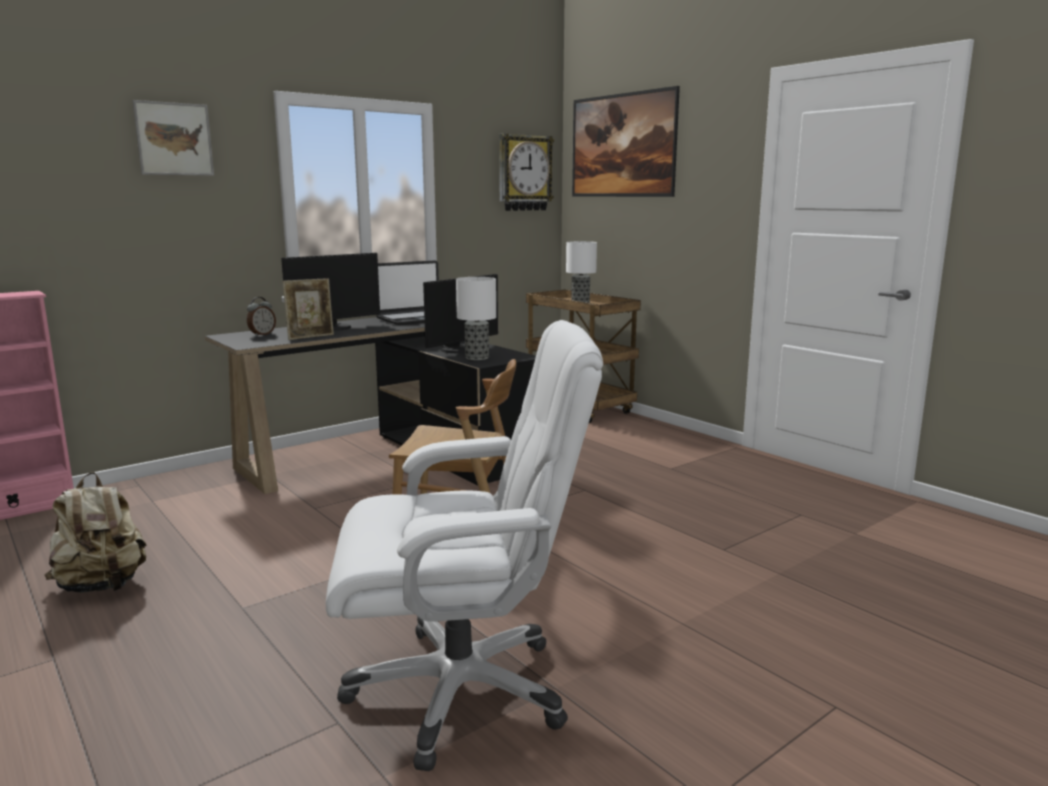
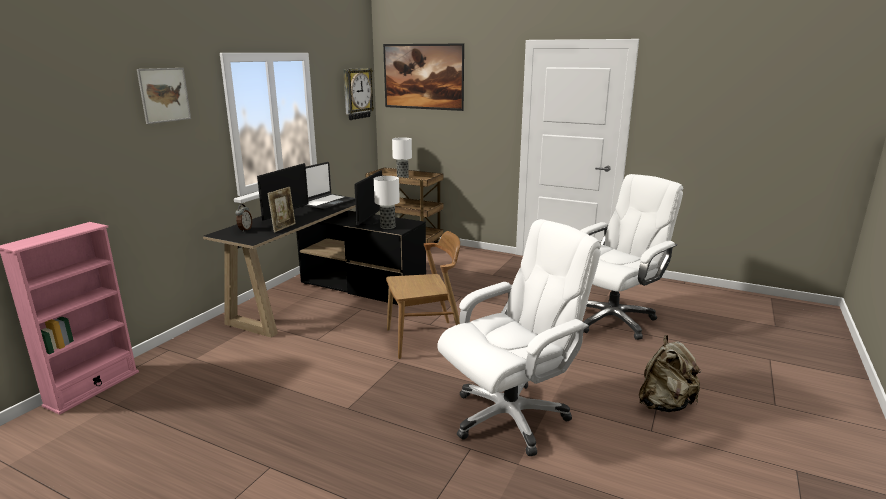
camera: 25 degrees left, 5 degrees up
beige backpack [44,472,147,593] -> beige backpack moved to [639,335,702,412]
none -> white office chair [580,174,683,340]

